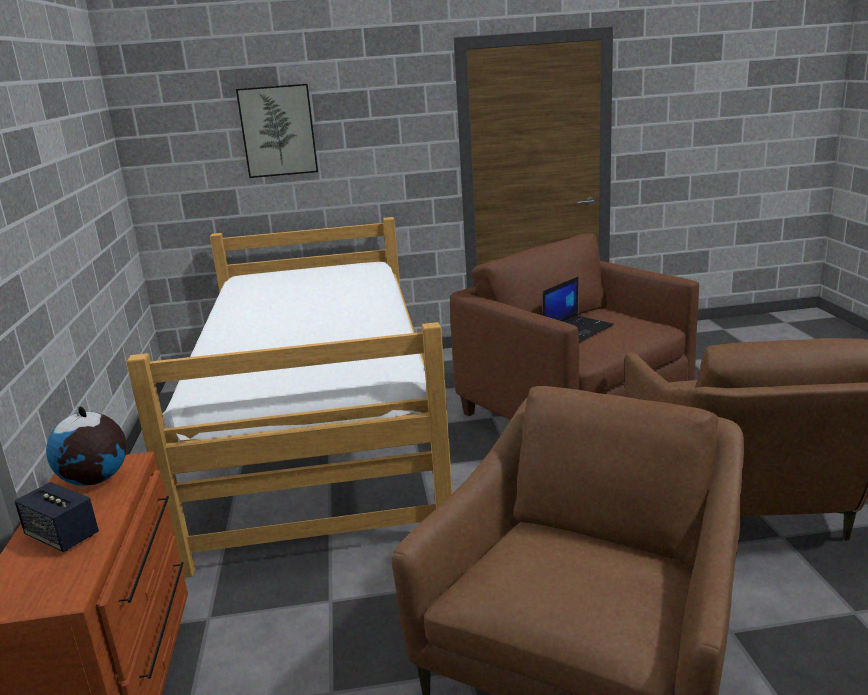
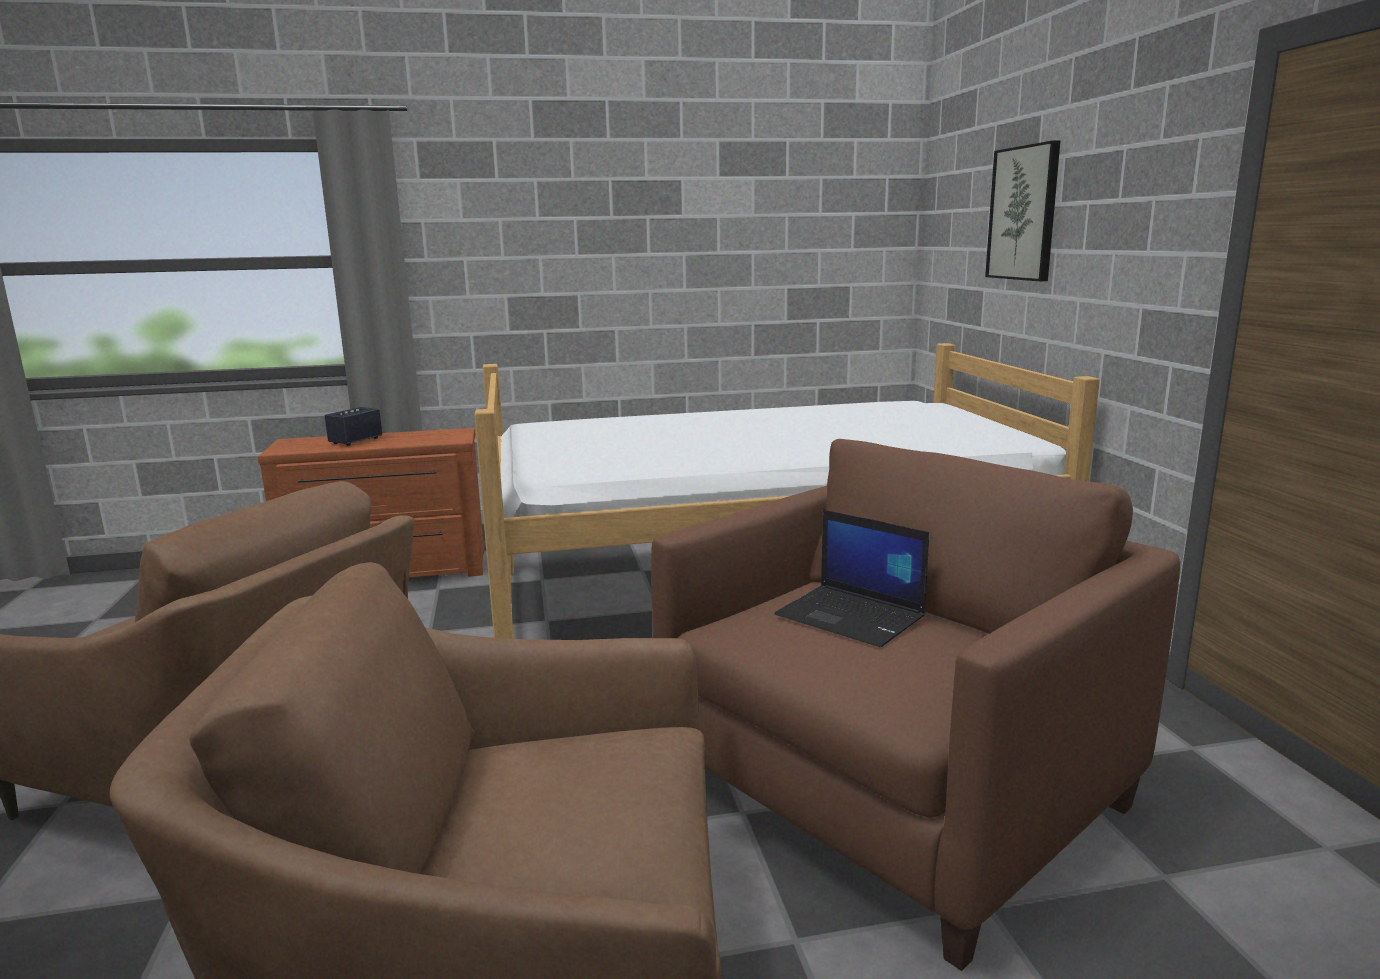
camera: 85 degrees right, 5 degrees down
globe [46,406,127,486] -> none

